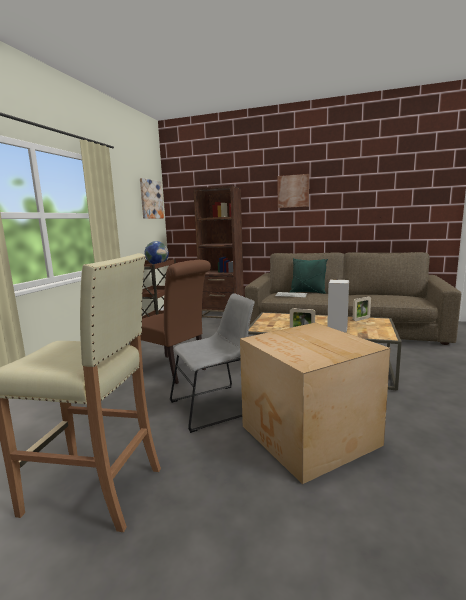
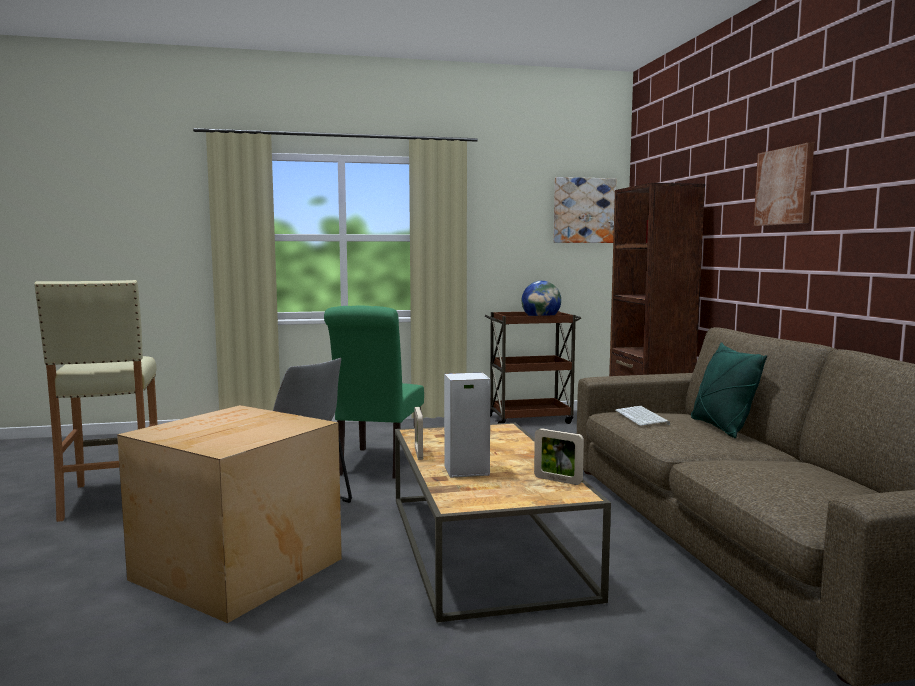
camera: 60 degrees right, 5 degrees down
brown chair [140,260,211,384] -> green chair [324,306,424,478]

